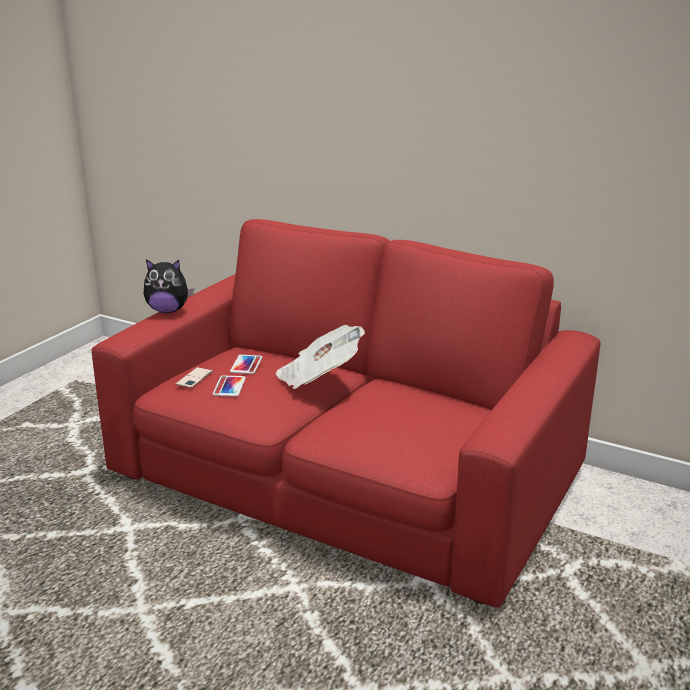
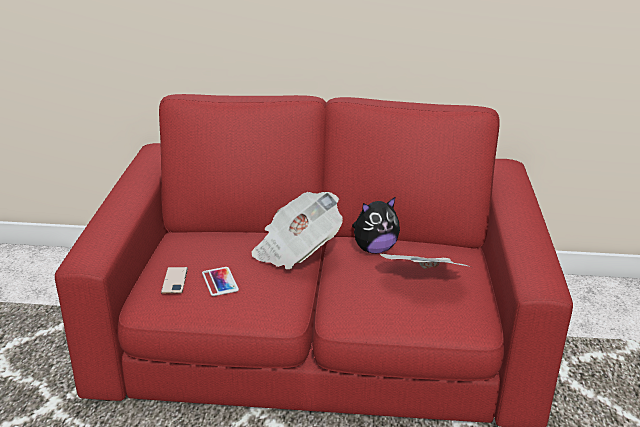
camera: 25 degrees left, 5 degrees up
plush toy [144,259,194,313] -> plush toy moved to [352,197,400,254]
phone [230,355,262,374] -> none
none -> newspaper [380,254,471,269]

